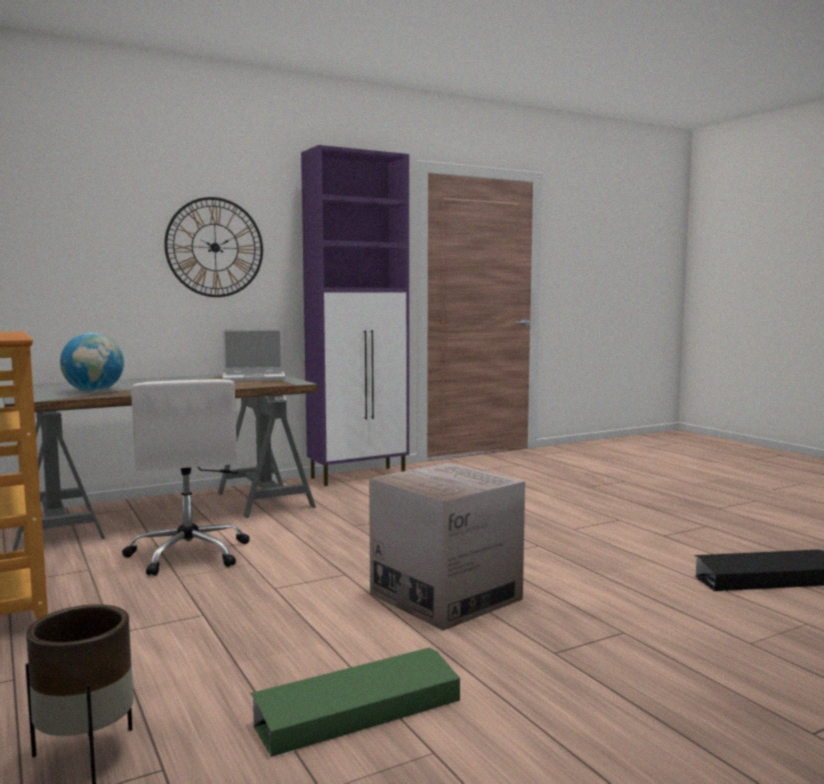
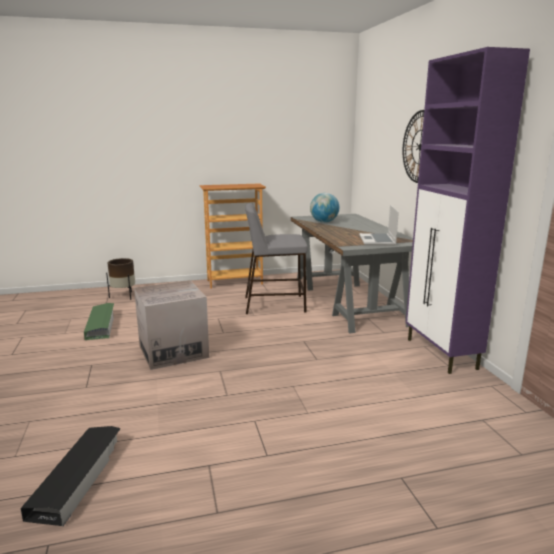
camera: 105 degrees right, 10 degrees up
white office chair [122,379,250,576] -> grey stool [245,203,308,314]

